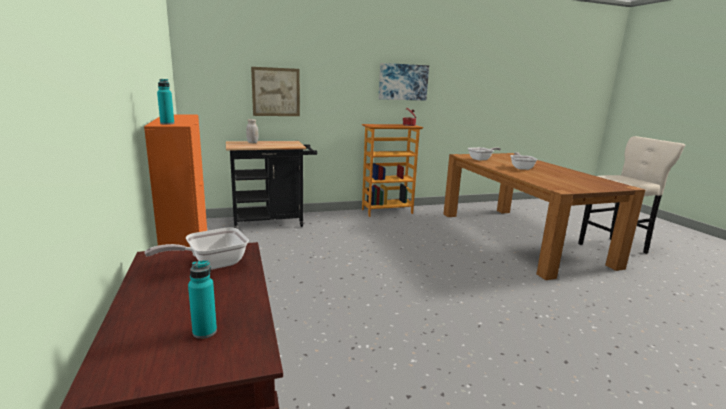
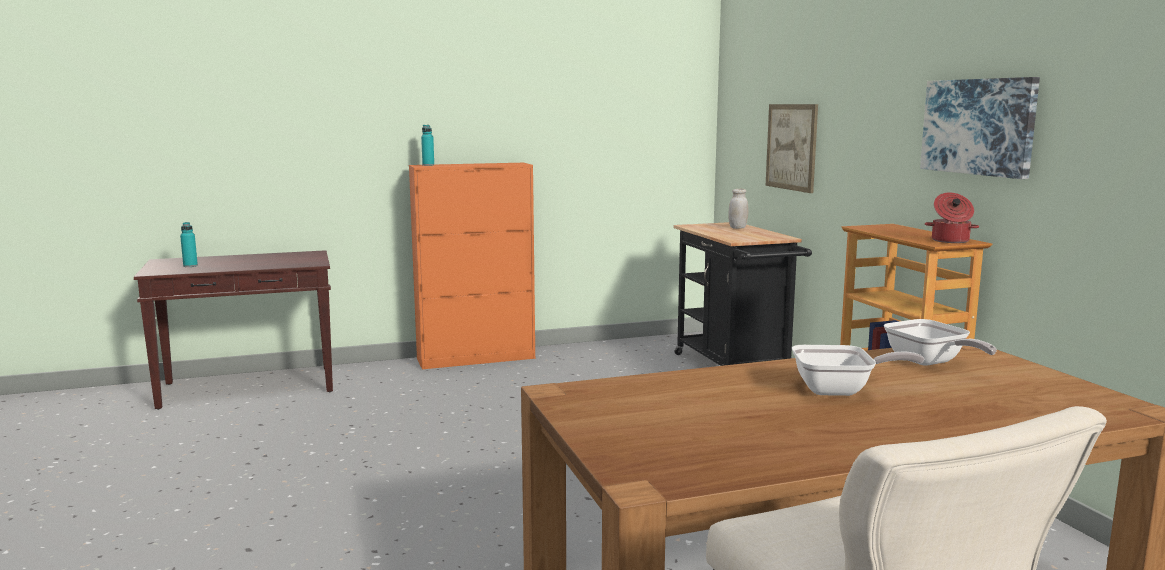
camera: 90 degrees right, 5 degrees down
frying pan [145,227,249,270] -> none

